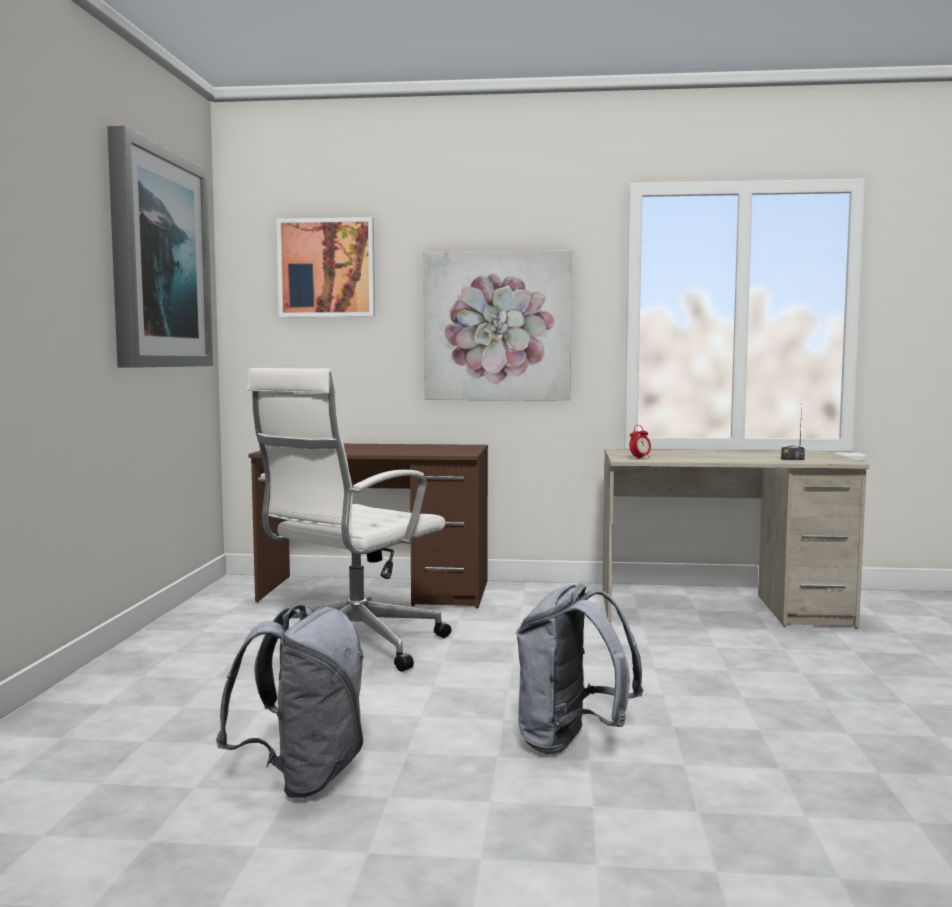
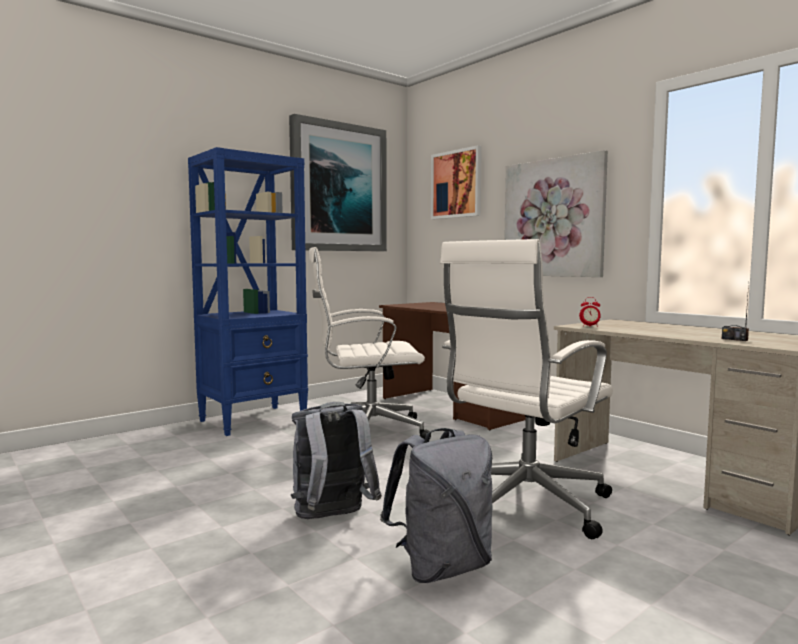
camera: 45 degrees right, 0 degrees up
grey backpack [216,605,364,799] -> grey backpack moved to [380,428,493,583]
none -> blue bookcase [188,147,308,436]
none -> white office chair [440,239,613,539]

